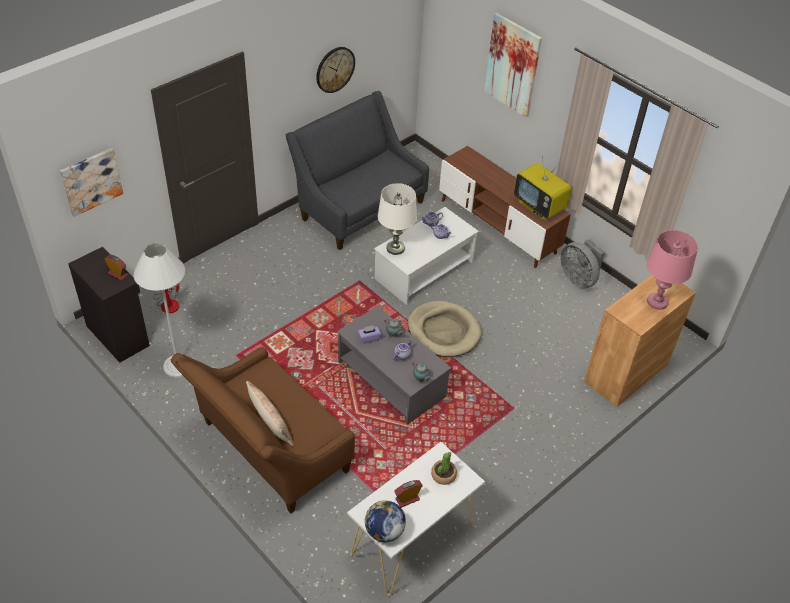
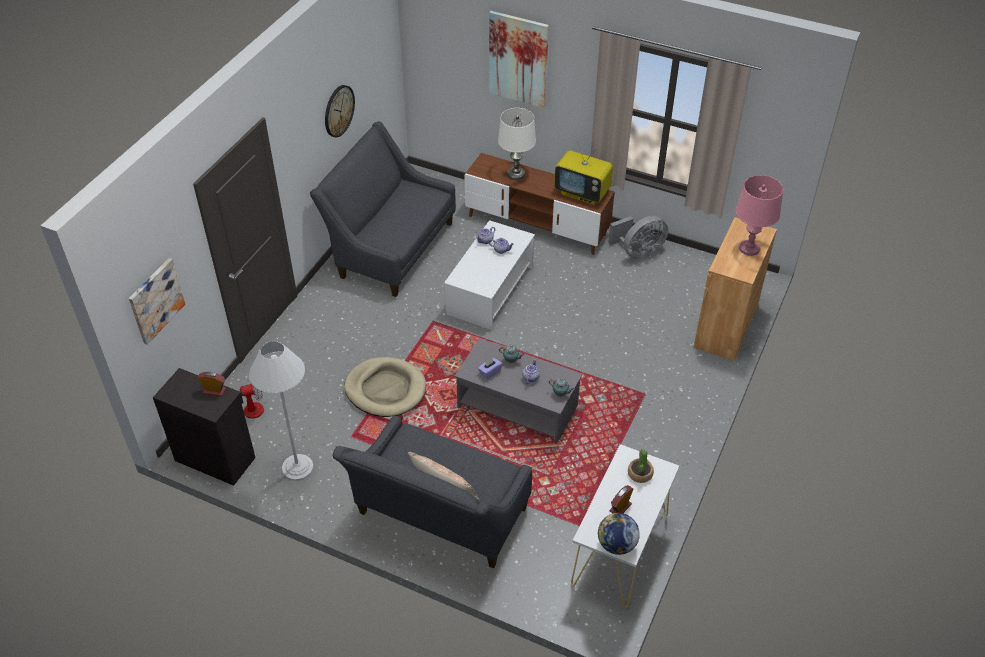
camera: 20 degrees left, 0 degrees up
brown sofa [171,347,355,513] -> grey sofa [332,416,532,568]
white table lamp [378,183,417,255] -> white table lamp moved to [498,108,536,180]
beige dog bed [408,301,482,357] -> beige dog bed moved to [344,357,426,417]
grey fan [560,239,605,288] -> grey fan turned 60 degrees counterclockwise [608,216,668,259]

